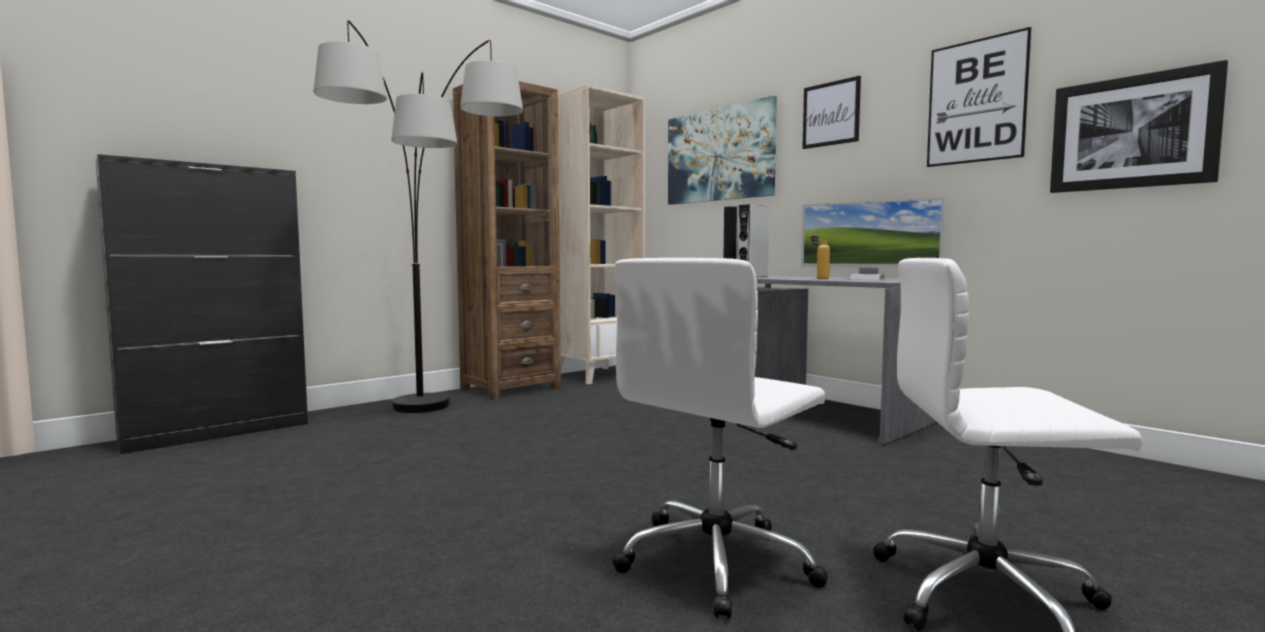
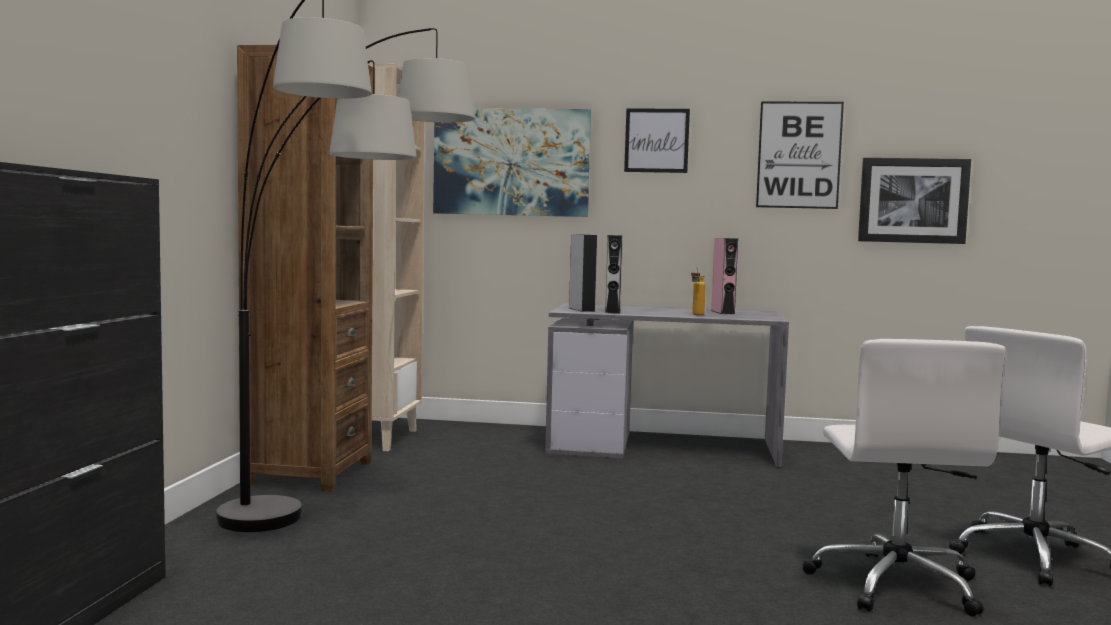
camera: 40 degrees left, 0 degrees up
monitor [801,197,945,279] -> pink speaker [711,238,738,314]

